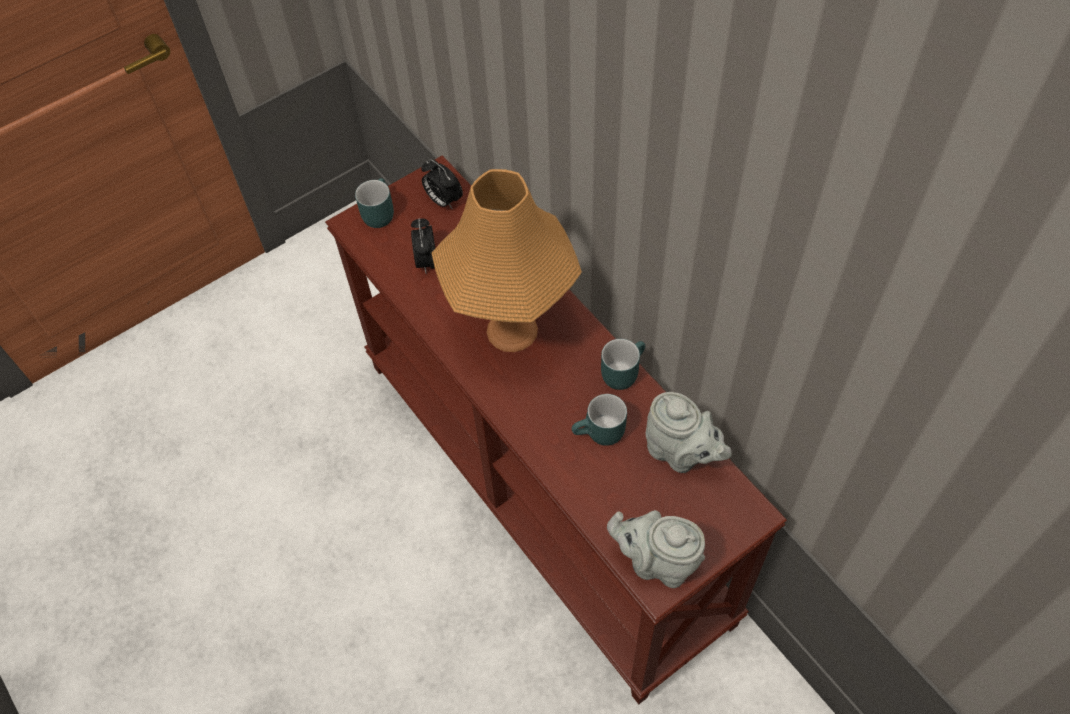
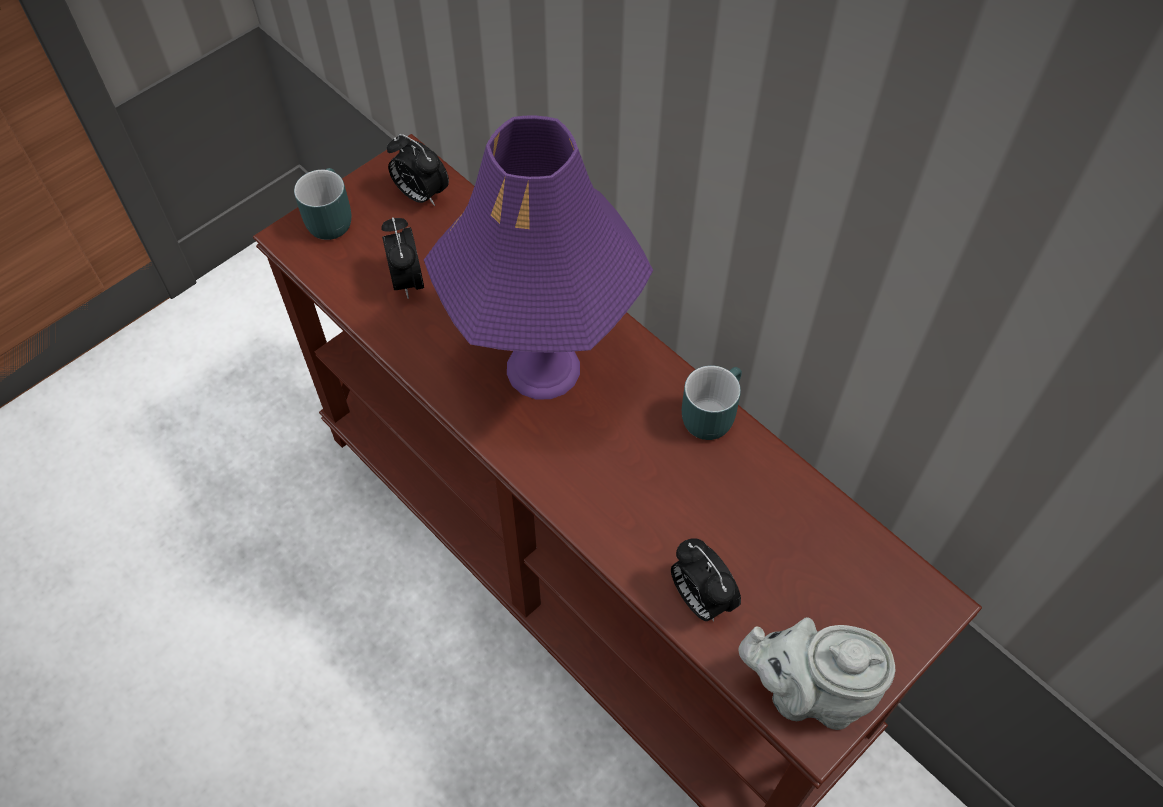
camera: 10 degrees left, 0 degrees up
orange table lamp [432,169,582,352] -> purple table lamp [424,115,653,399]
turquoise mug [572,394,627,446] -> none
grey teapot [646,392,732,473] -> none
none -> alarm clock [671,539,741,622]

